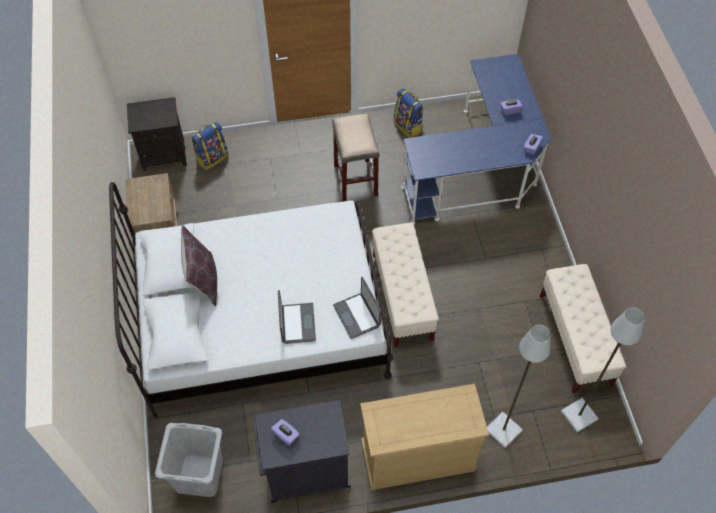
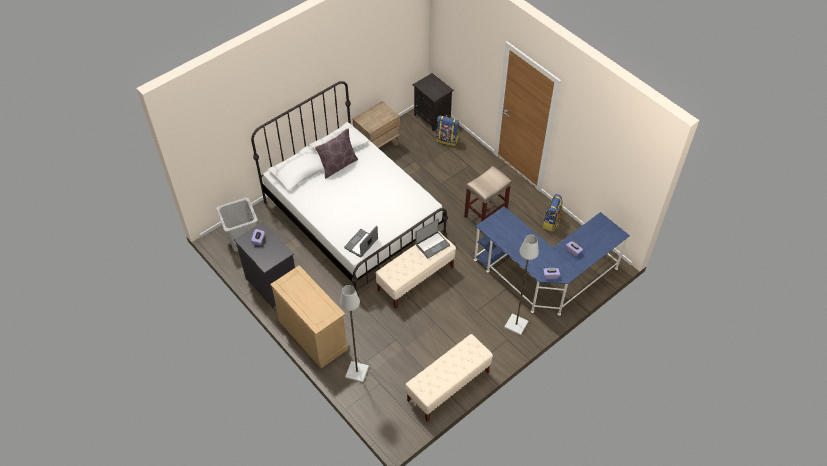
camera: 60 degrees right, 5 degrees down
laptop [278,290,316,344] -> laptop moved to [415,219,450,258]
grey floor lamp [561,307,645,432] -> grey floor lamp moved to [504,235,539,336]

